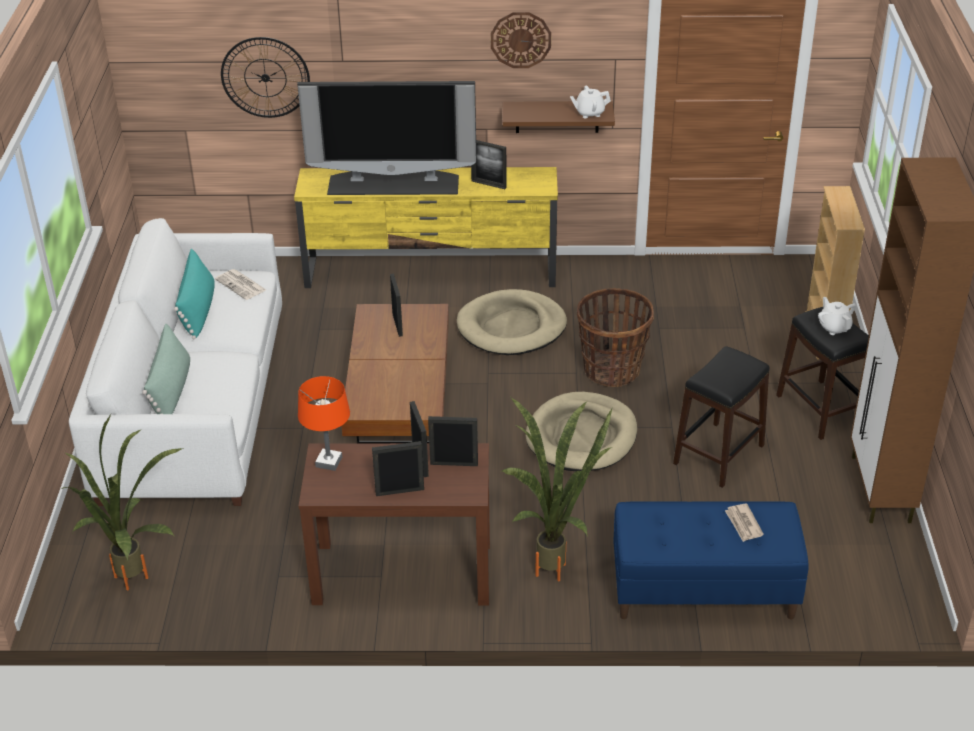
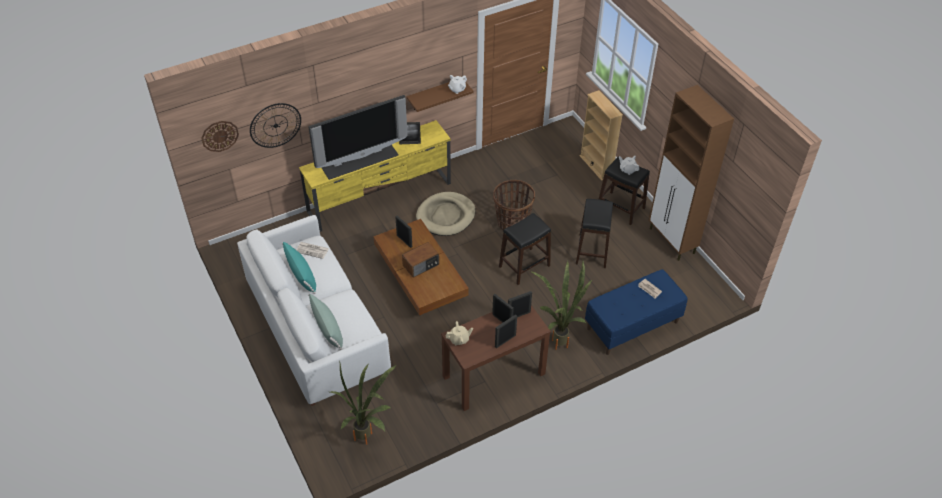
camera: 30 degrees left, 10 degrees up
orange table lamp [298,376,350,471] -> beige teapot [446,321,473,345]
wall clock [491,12,551,68] -> wall clock moved to [201,121,239,152]
beige dog bed [526,392,637,471] -> black stool [499,213,551,285]
none -> radio [402,242,439,278]

